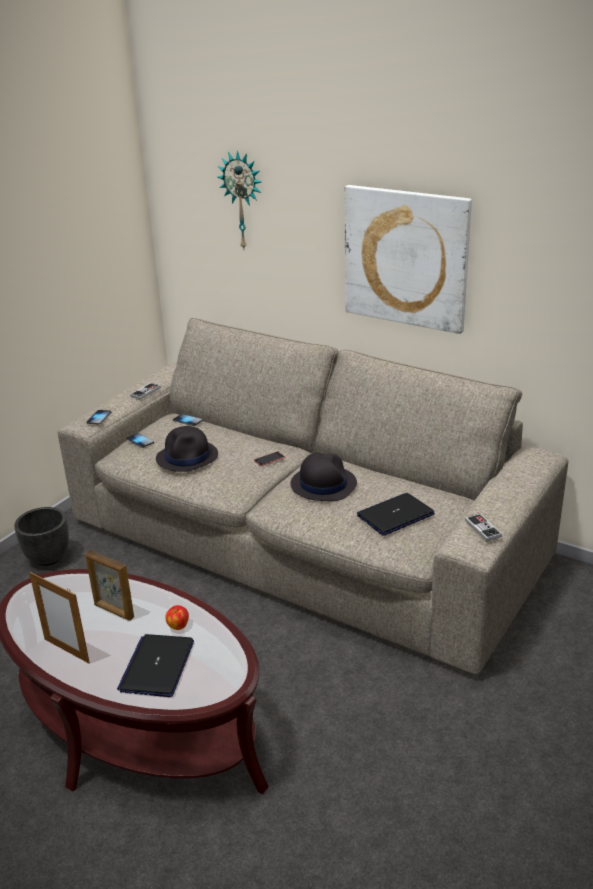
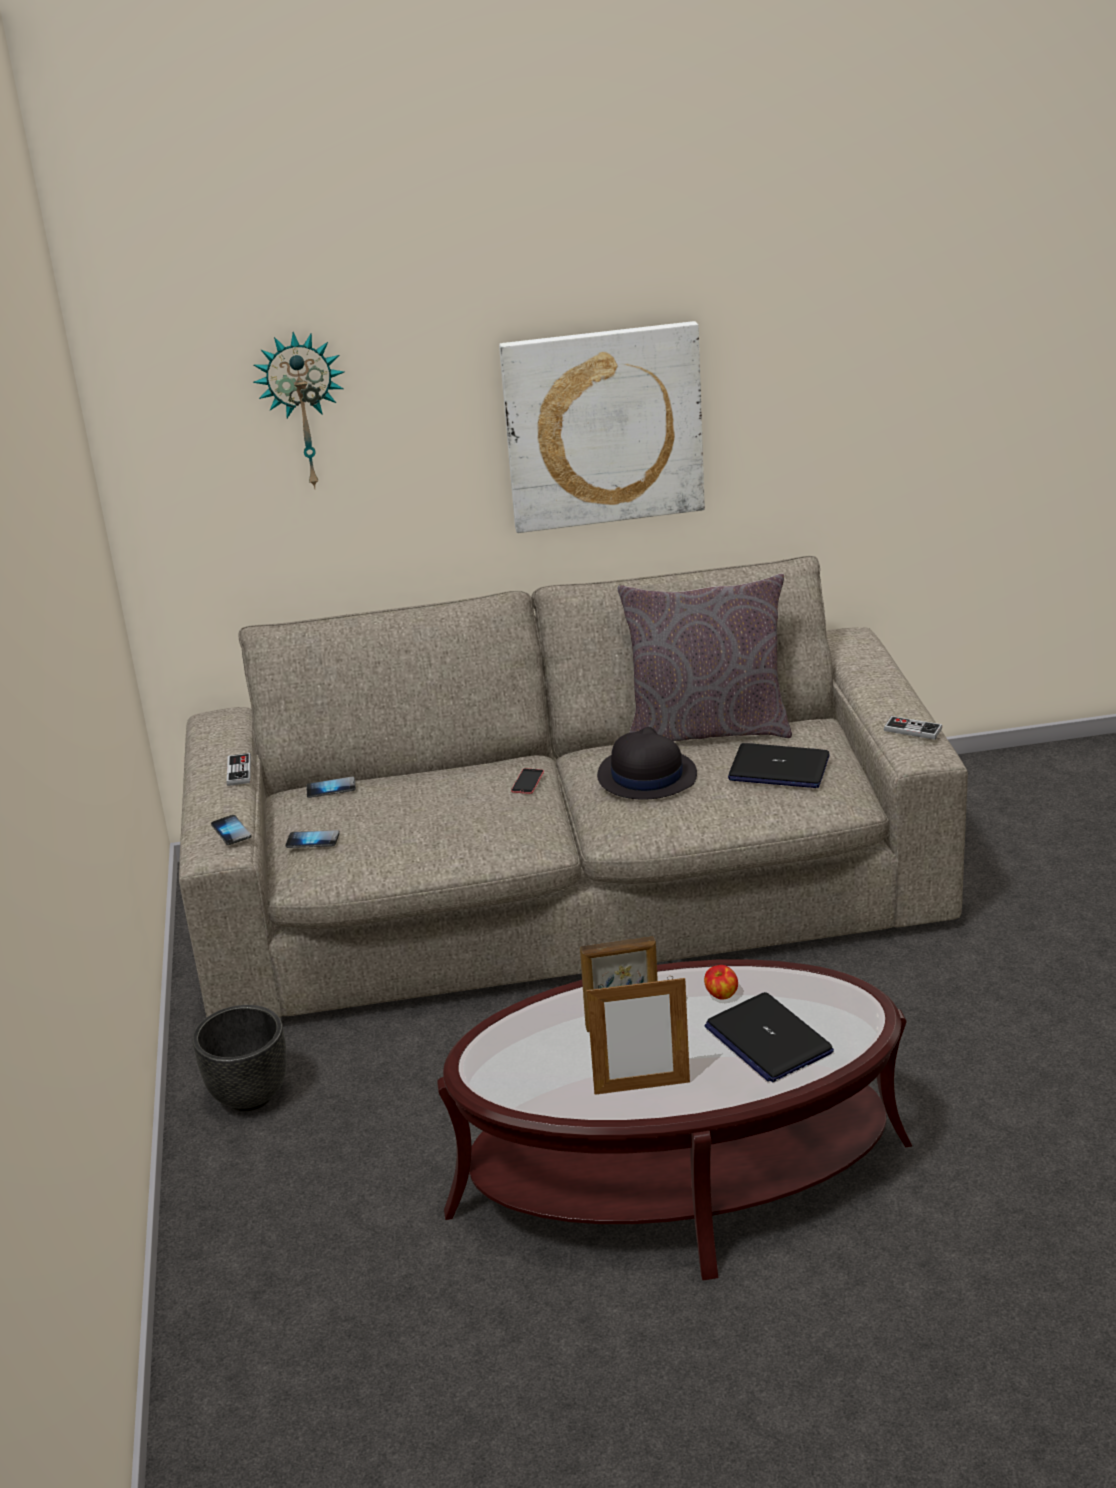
camera: 40 degrees left, 0 degrees up
black hat [156,426,218,472] -> none
laptop [357,493,435,536] -> laptop turned 90 degrees counterclockwise [728,743,830,788]
none -> grey pillow [617,573,792,741]

